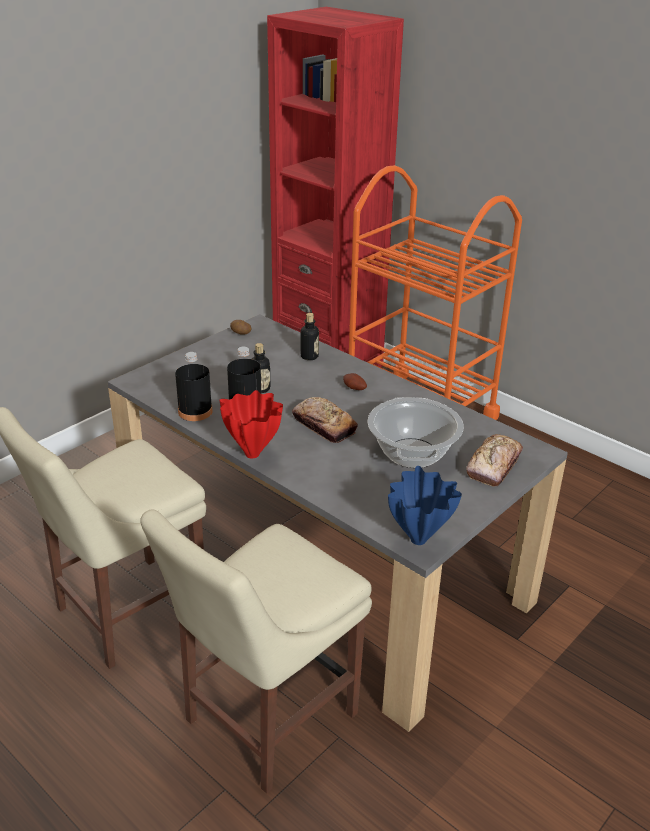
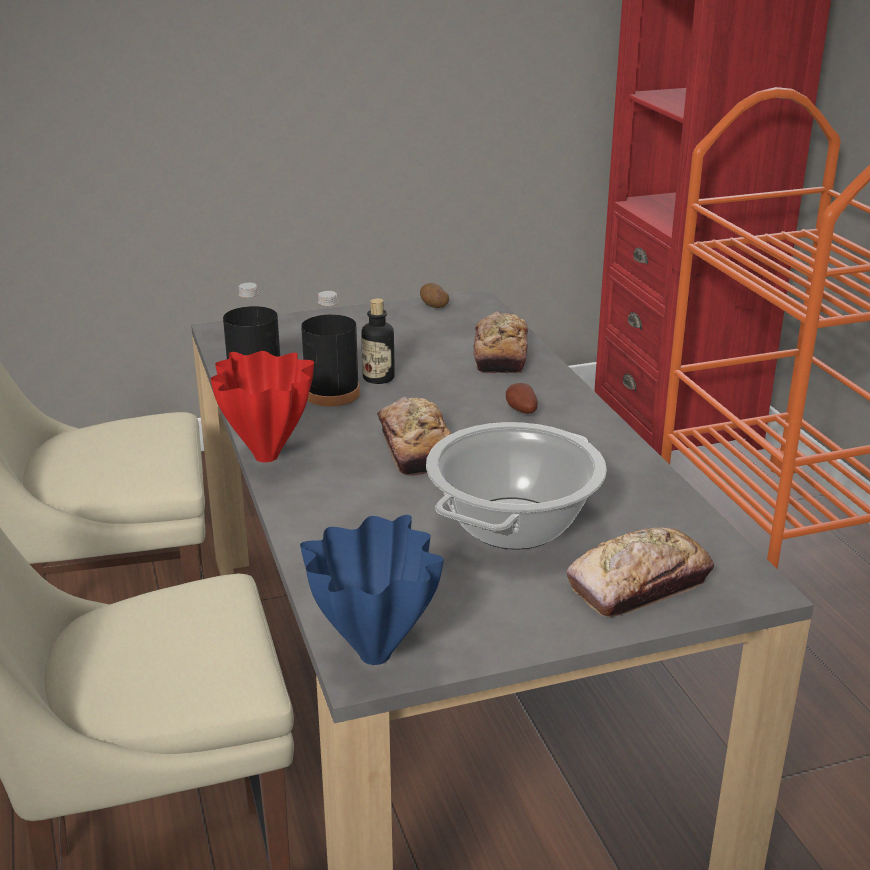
camera: 30 degrees right, 5 degrees down
bottle [301,313,319,360] -> bread [473,311,528,374]

